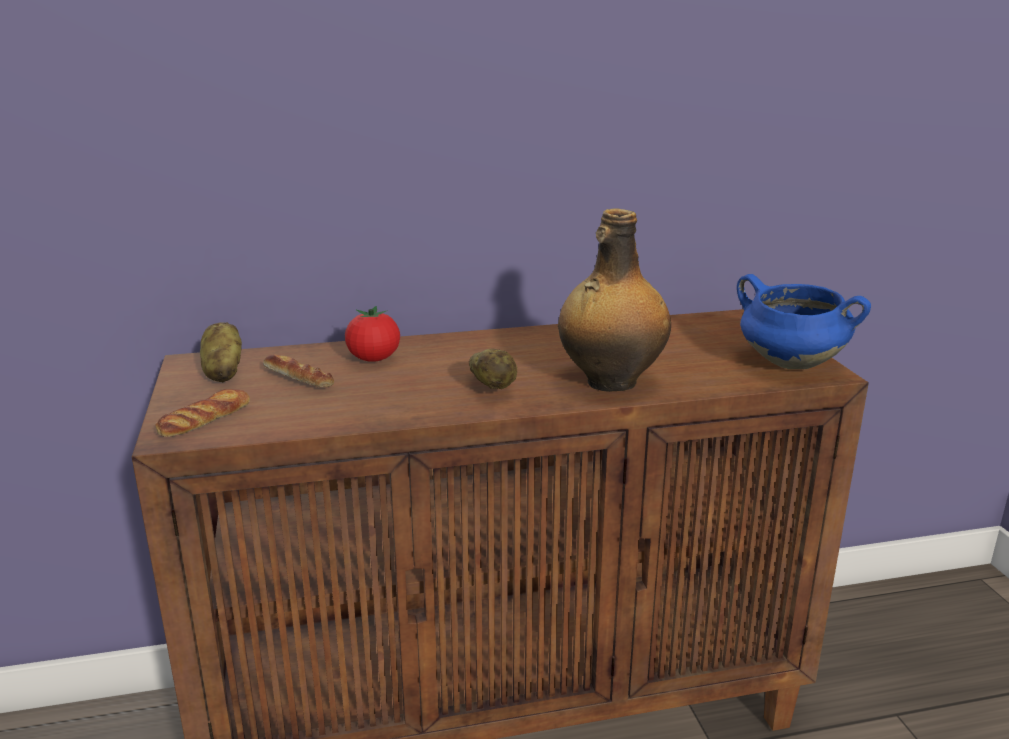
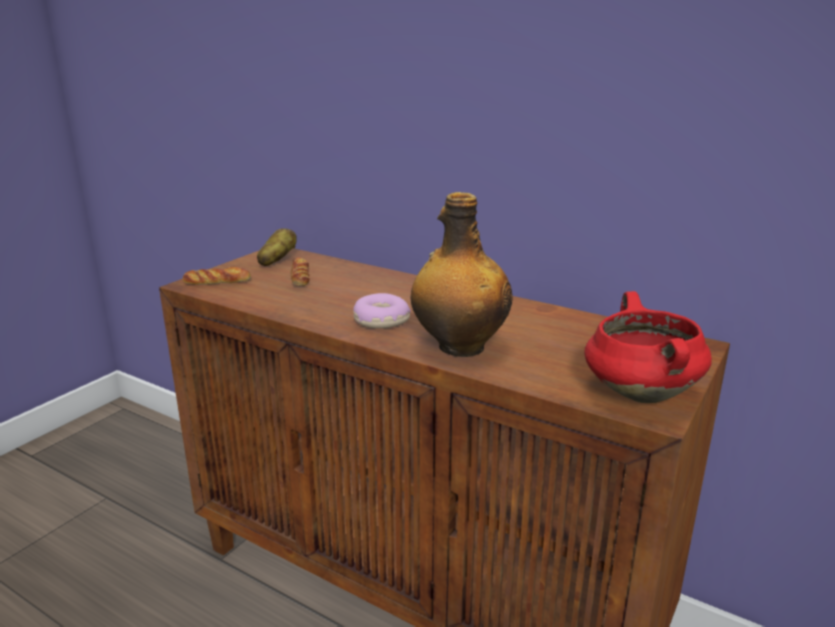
camera: 45 degrees right, 0 degrees up
tomato [345,306,400,362] -> none
potato [469,349,517,389] -> donut [353,293,411,329]
blue cooking pot [737,274,871,369] -> red cooking pot [584,291,712,403]

